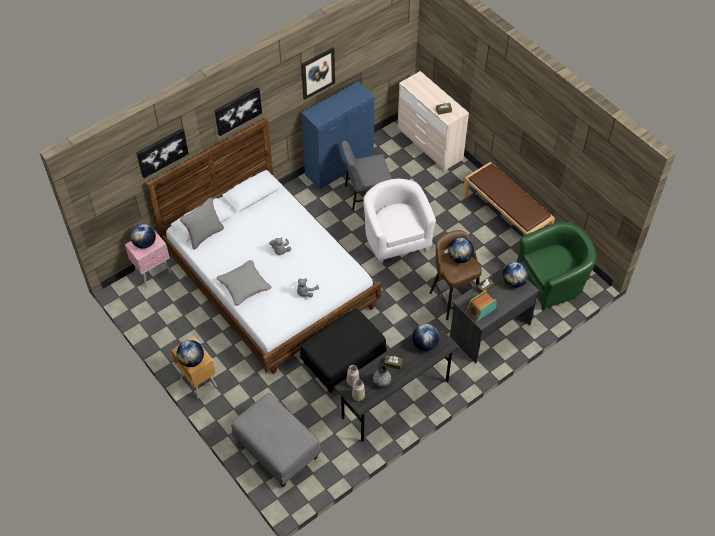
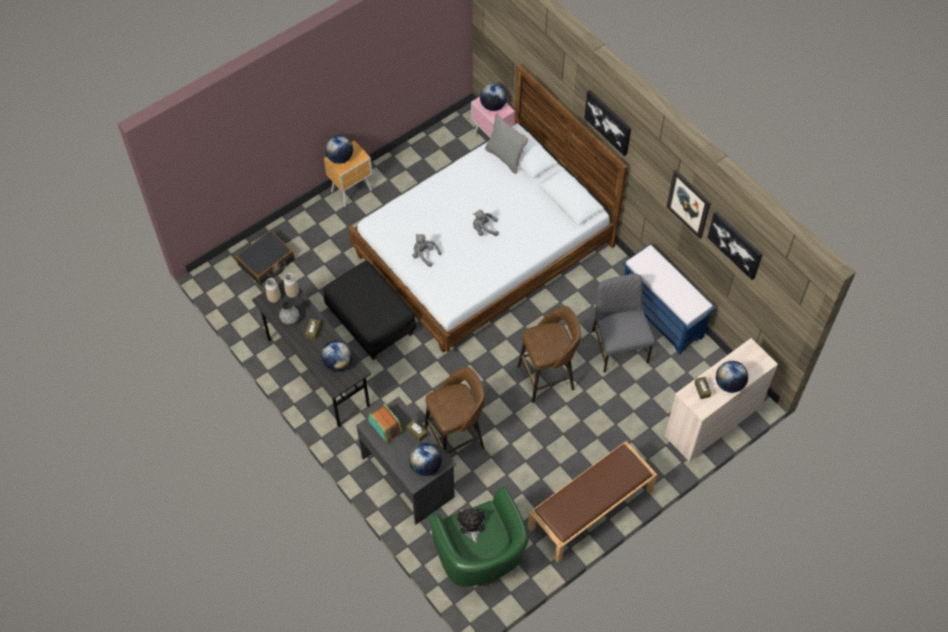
camera: 90 degrees right, 5 degrees up
picture [136,128,189,178] -> picture moved to [707,211,763,280]
grey pillow [216,260,271,306] -> none
grey ottoman [231,393,321,487] -> black suitcase [236,230,295,285]
blue cabinet [301,81,374,189] -> blue bench [623,244,716,355]
white armchair [363,179,436,264] -> brown stool [517,306,581,403]
globe [448,238,474,263] -> globe moved to [716,361,748,393]
none -> plush toy [457,508,485,543]

